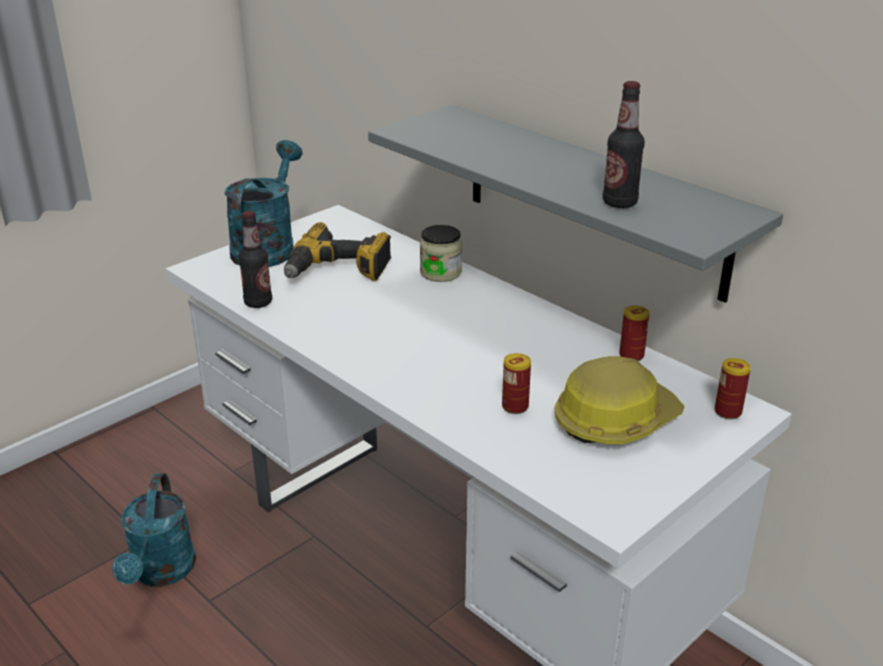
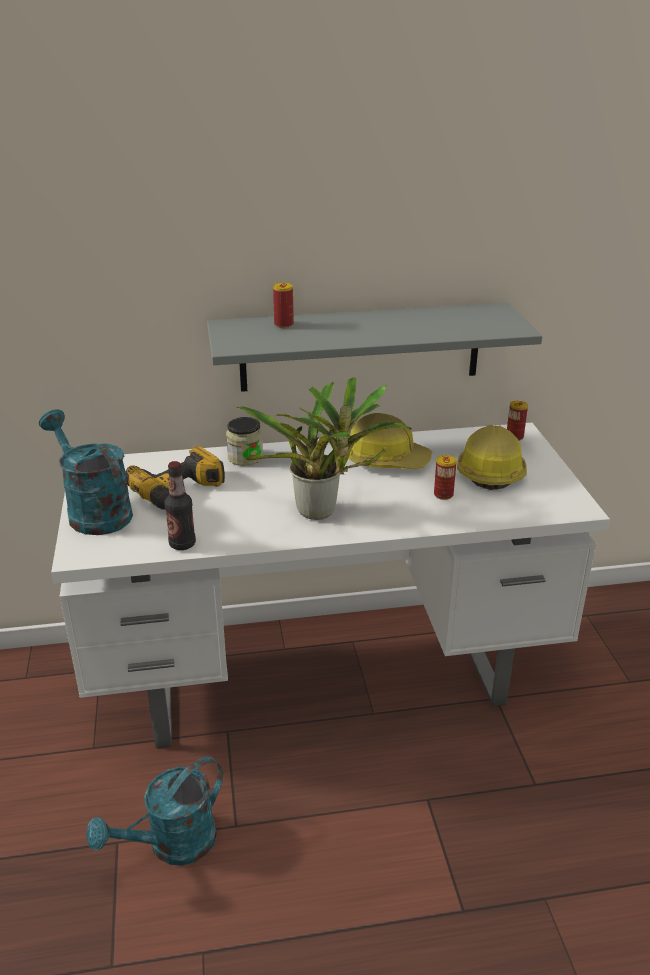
camera: 55 degrees left, 0 degrees up
turquoise watering can [112,473,196,587] -> turquoise watering can turned 105 degrees clockwise [86,757,223,865]
bottle [603,81,645,208] -> none
can [619,305,650,361] -> can moved to [273,283,294,328]
none -> potted plant [236,377,411,520]
none -> hard hat [349,413,432,469]

